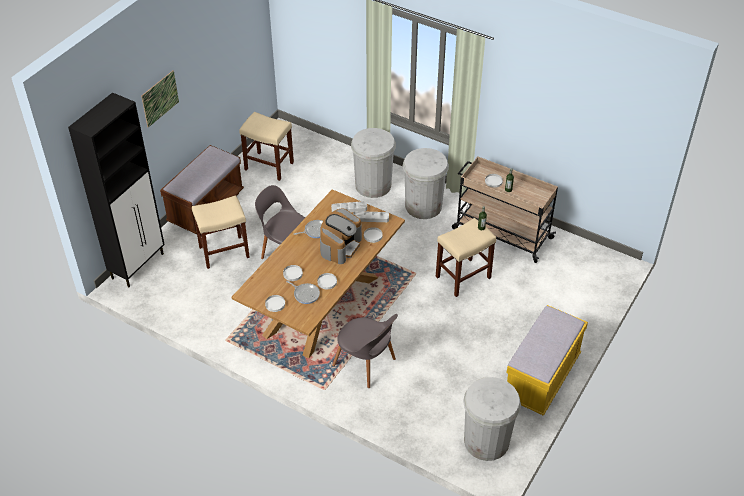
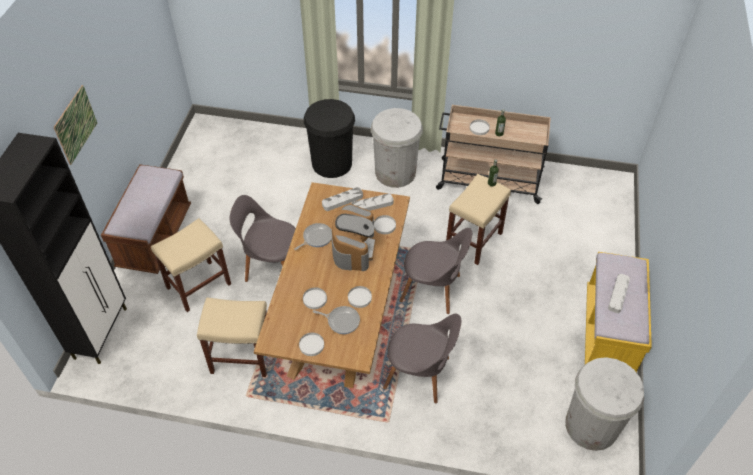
camera: 20 degrees left, 5 degrees up
beige stool [239,112,294,181] -> beige stool moved to [197,297,267,377]
white trash can [351,128,396,198] -> black trash can [304,99,355,178]
none -> grey chair [400,228,472,314]
none -> grey tray [608,274,630,313]

